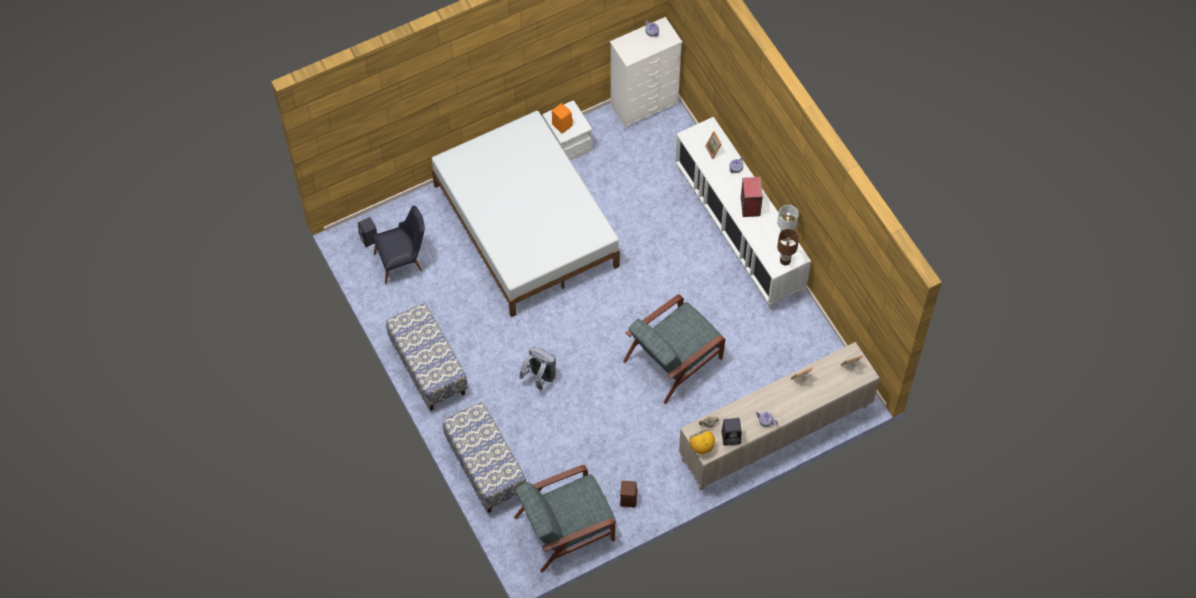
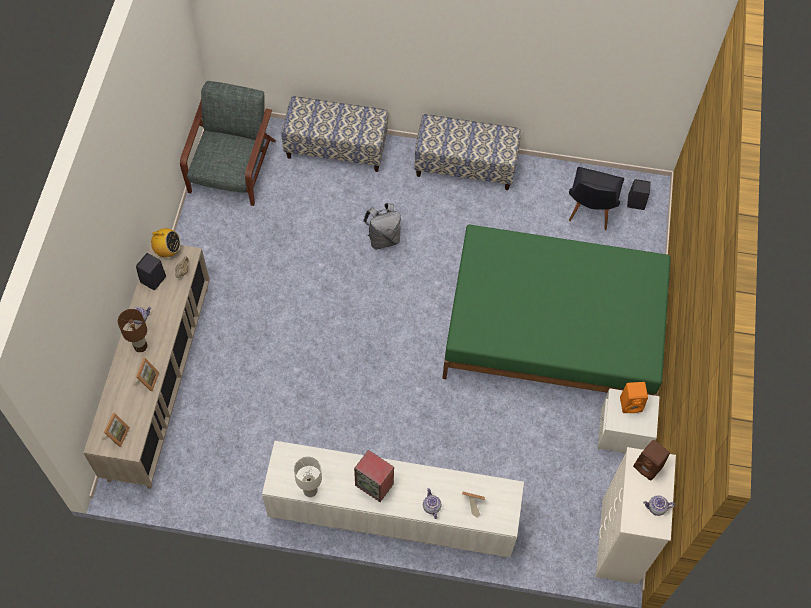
camera: 125 degrees right, 0 degrees up
white bed [432,111,620,317] -> green bed [442,225,671,396]
brown speaker [620,481,638,507] -> brown speaker moved to [633,440,670,481]
grey armchair [623,294,725,404] -> none
brown table lamp [777,229,799,265] -> brown table lamp moved to [118,309,147,352]

